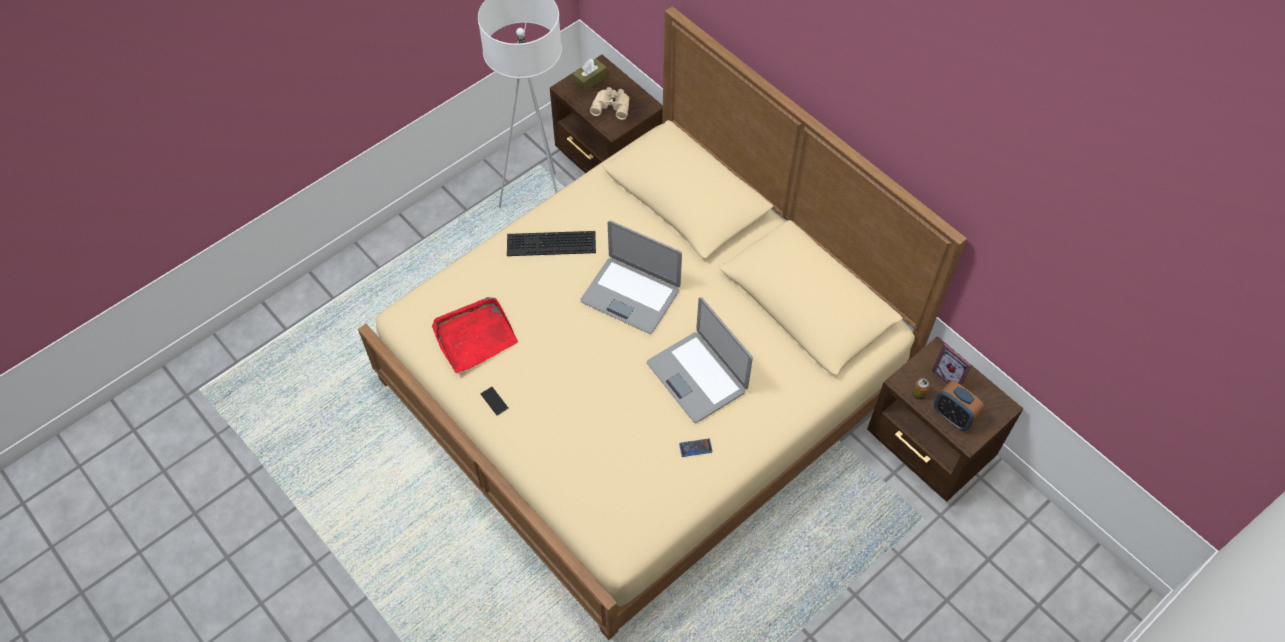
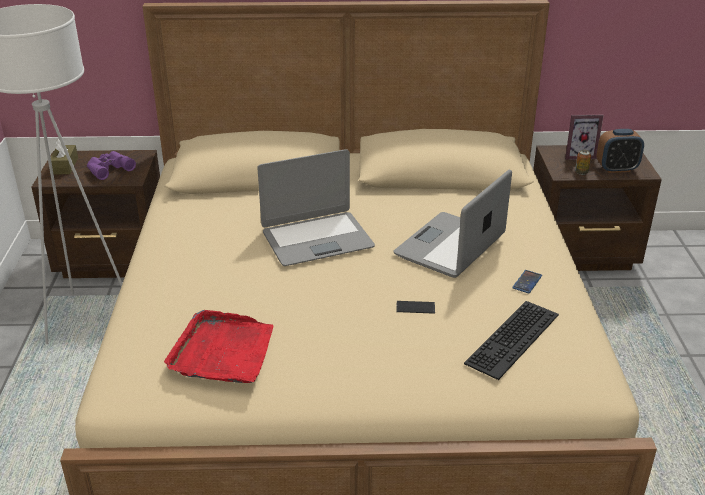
camera: 50 degrees left, 25 degrees down
phone [480,387,508,415] -> phone moved to [396,301,435,314]
keyboard [507,231,596,256] -> keyboard moved to [464,301,559,380]
beige binoculars [590,87,630,120] -> purple binoculars [87,151,136,180]
laptop [647,297,753,423] -> laptop turned 120 degrees clockwise [394,170,512,278]

